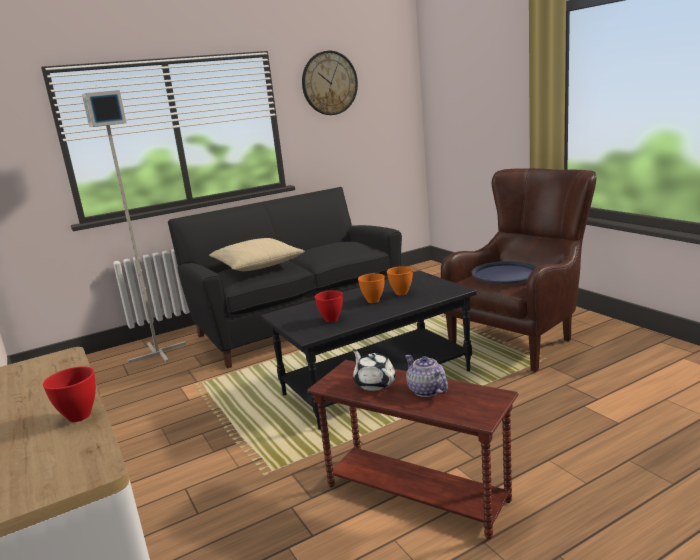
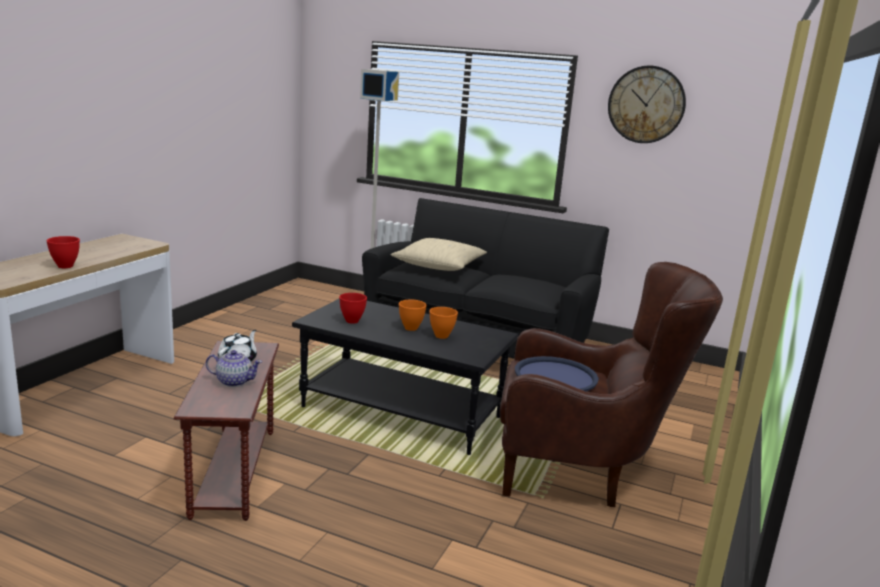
camera: 50 degrees right, 0 degrees up
teapot [405,355,448,397] -> teapot turned 75 degrees clockwise [206,350,262,387]

